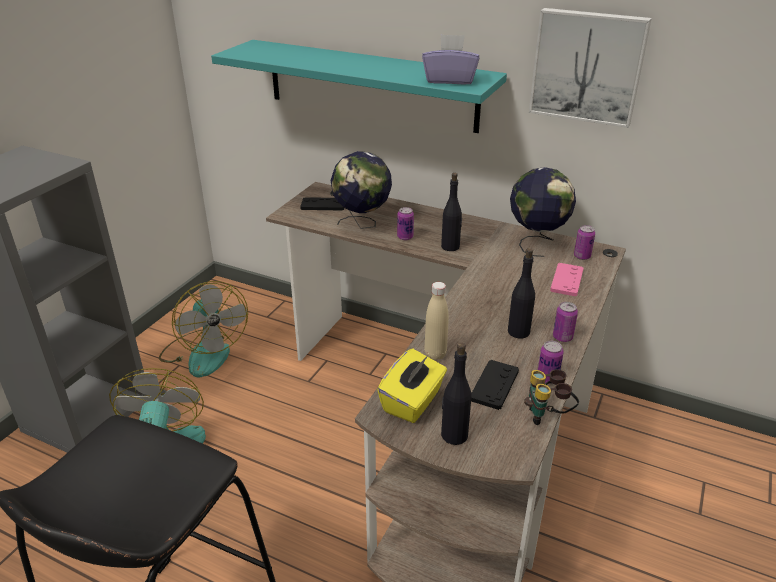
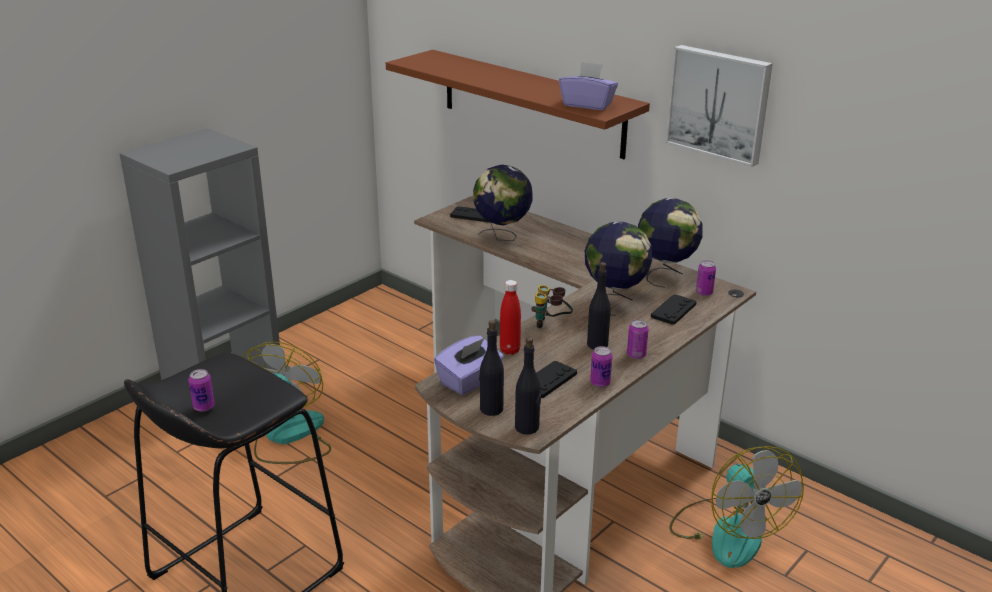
camera: 15 degrees right, 5 degrees down
fan [159,281,248,377] -> fan moved to [670,446,804,568]
turquoise shelf [211,40,507,133] -> brown shelf [386,50,650,159]
yellow tissue box [377,348,447,423] -> purple tissue box [434,335,504,395]
can [397,207,414,240] -> can moved to [189,369,215,412]
beige bottle [424,282,449,360] -> red bottle [500,280,521,355]
black bottle [441,173,462,251] -> black bottle moved to [515,337,541,435]
binoculars [524,369,579,425] -> binoculars moved to [531,285,573,328]
pink game controller [550,263,584,296] -> black game controller [651,294,697,325]
none -> globe [585,222,652,316]

